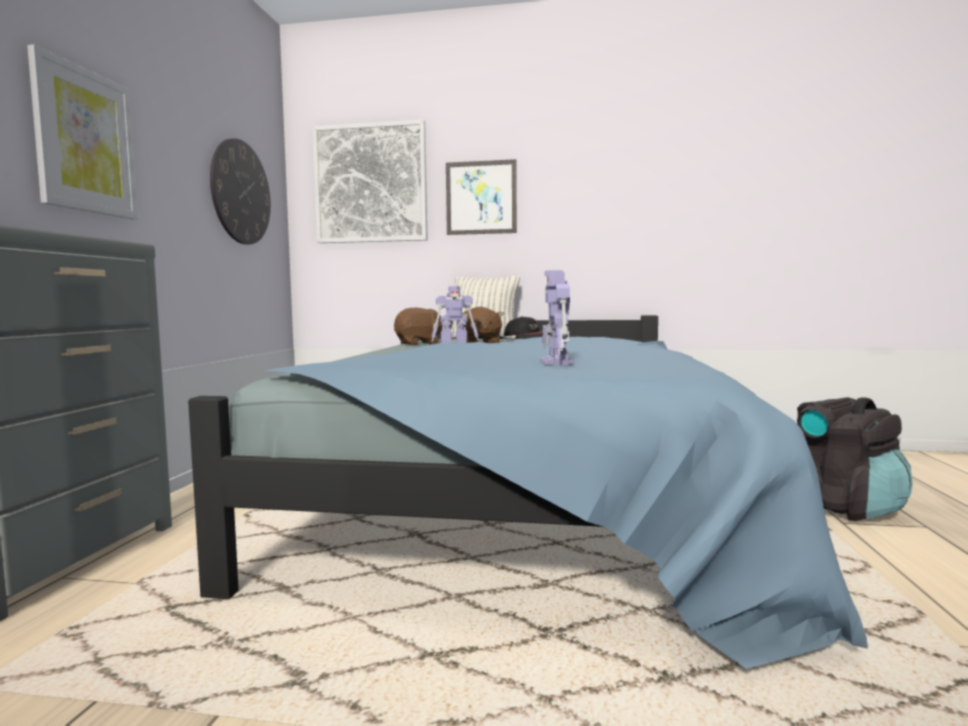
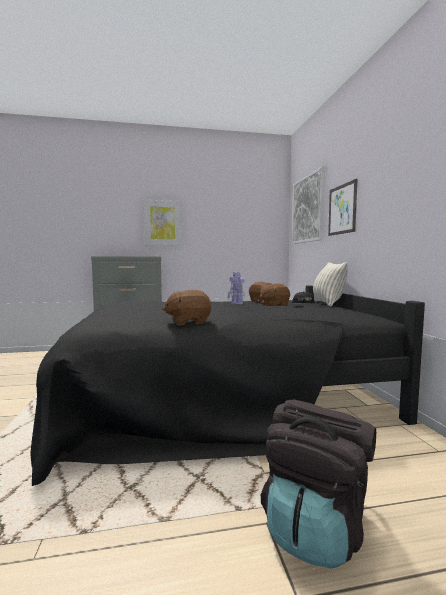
camera: 70 degrees right, 0 degrees up
blue bed [188,315,868,669] -> black bed [30,285,425,486]
wall clock [210,138,271,244] -> none
toy robot [541,270,573,365] -> none
none -> brown plush toy [163,290,211,325]

